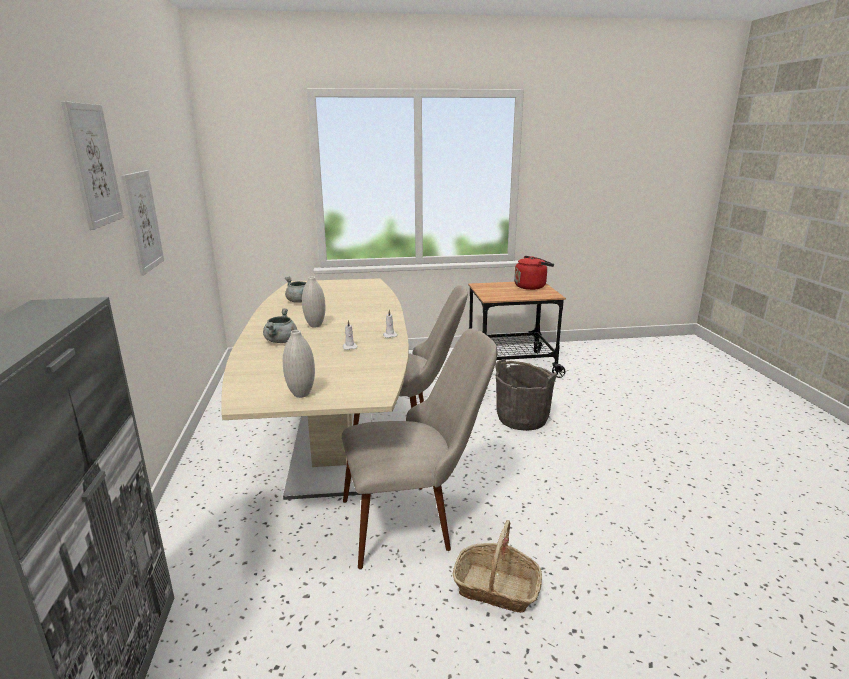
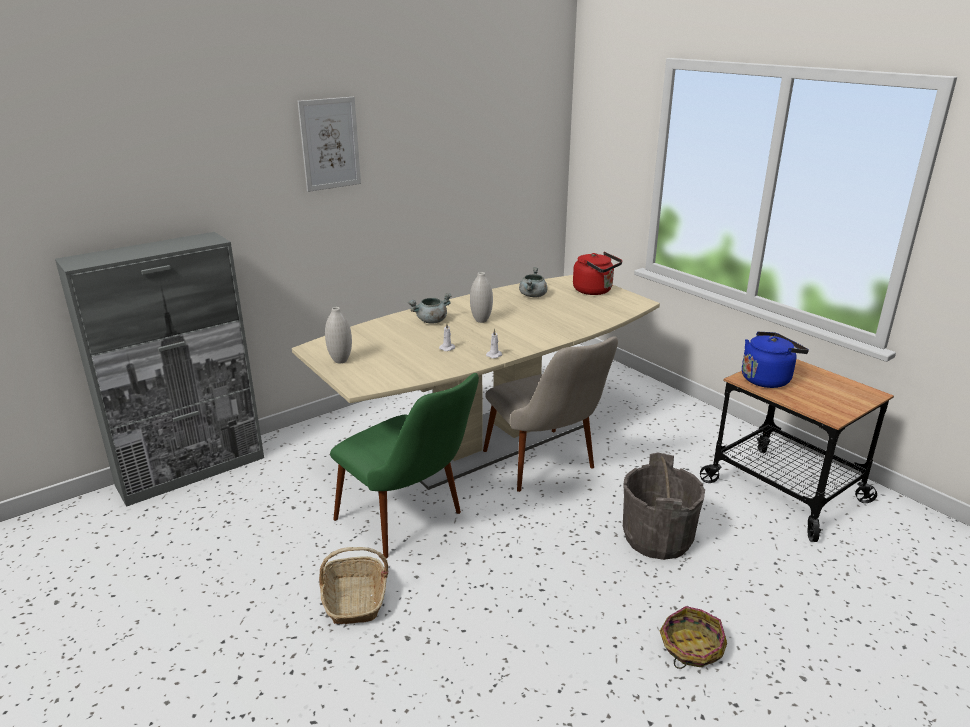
camera: 60 degrees right, 5 degrees up
picture [122,170,164,275] -> none
beige chair [342,328,497,569] -> green chair [330,373,479,558]
red kettle [514,256,554,290] -> red kettle moved to [573,252,622,295]
none -> basket [660,606,727,669]
none -> blue kettle [742,331,809,388]

